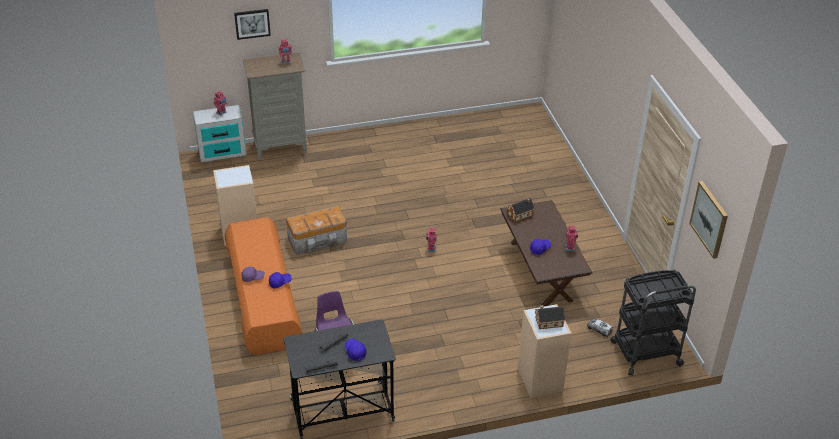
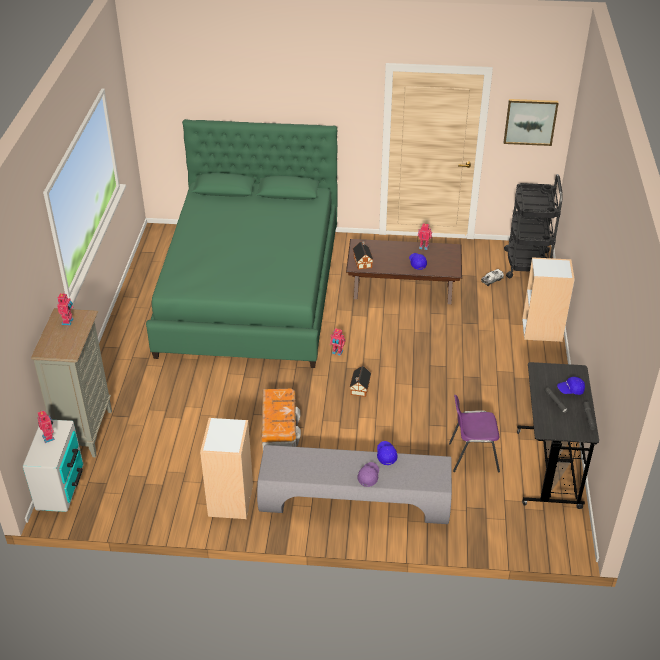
camera: 70 degrees left, 0 degrees up
orange bench [225,217,302,355] -> grey bench [257,445,452,524]
picture [234,9,271,40] -> none
toy house [535,305,565,329] -> toy house moved to [349,366,371,397]
none -> green bed [146,119,338,368]

